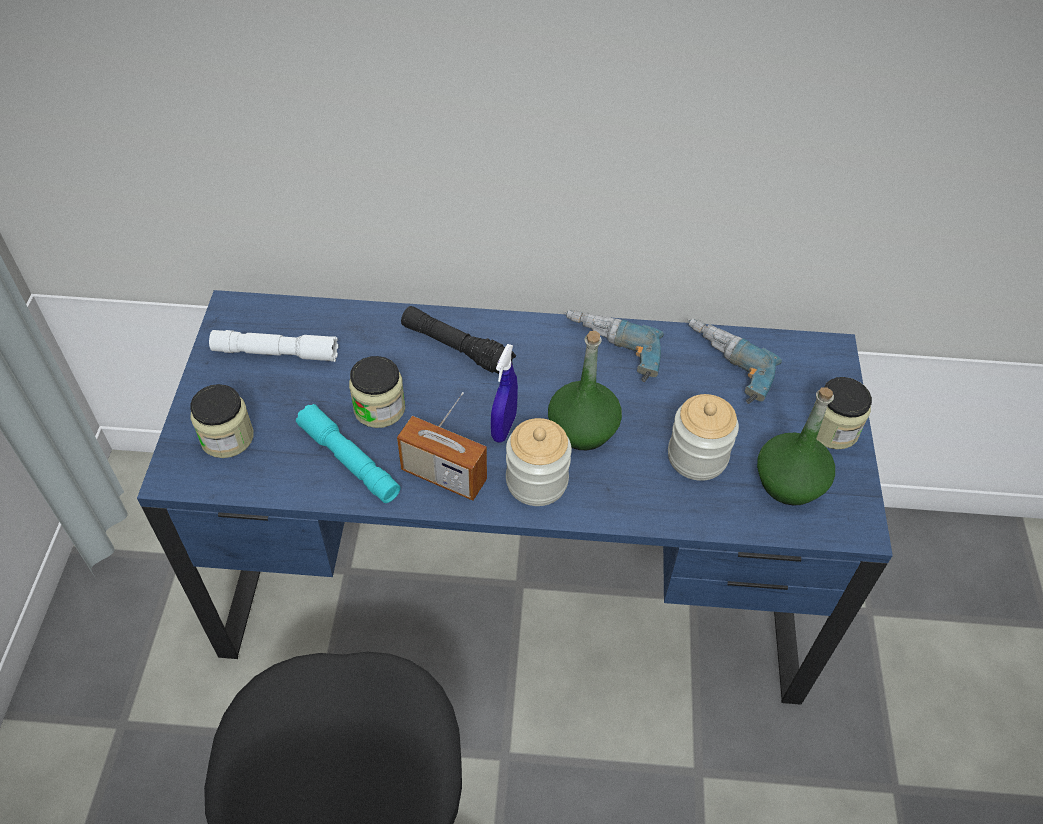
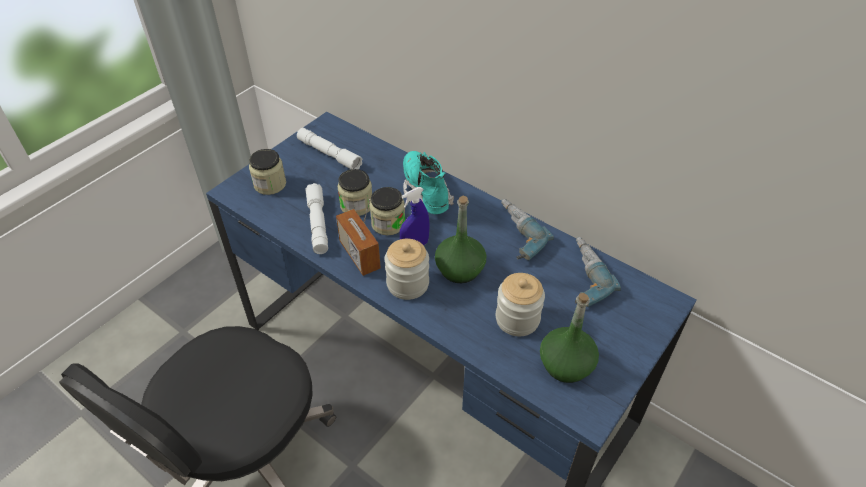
camera: 35 degrees right, 5 degrees down
turquoise flashlight [296,404,400,503] -> white flashlight [305,183,328,254]
black flashlight [401,306,516,374] -> turquoise boot [403,151,454,214]
jar [814,377,872,449] -> jar moved to [370,187,405,235]

